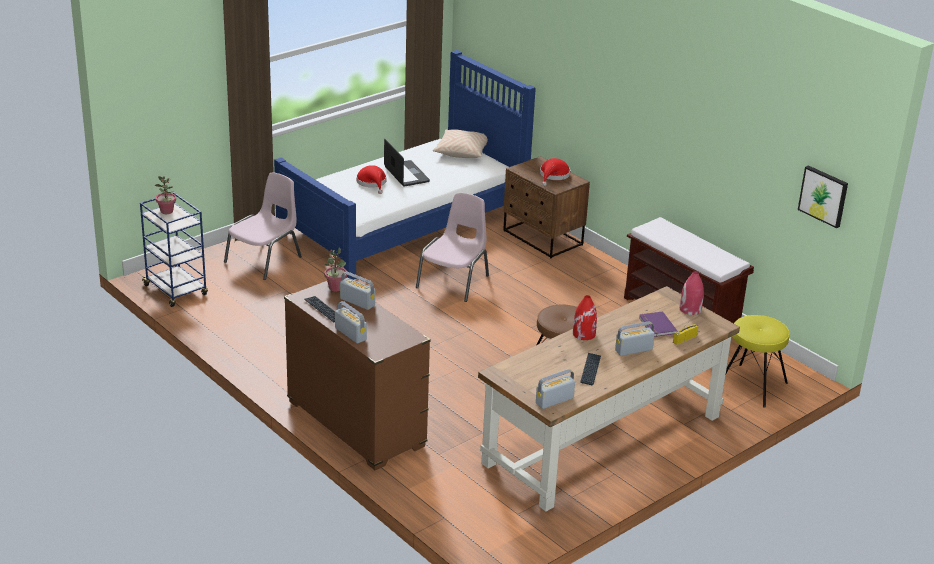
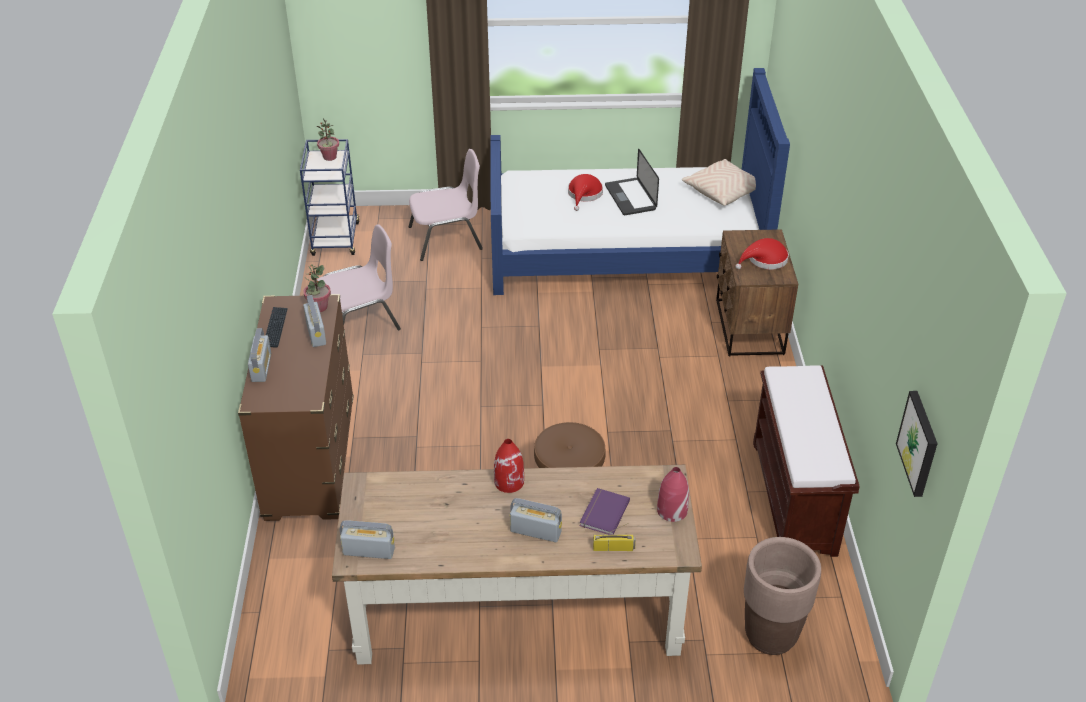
camera: 40 degrees right, 10 degrees up
laptop [384,139,430,187] -> laptop turned 150 degrees clockwise [605,149,659,215]
pink chair [416,193,489,302] -> pink chair moved to [317,224,401,331]
keyboard [580,353,601,385] -> none
yellow stool [726,315,790,408] -> brown planter [744,537,821,655]

